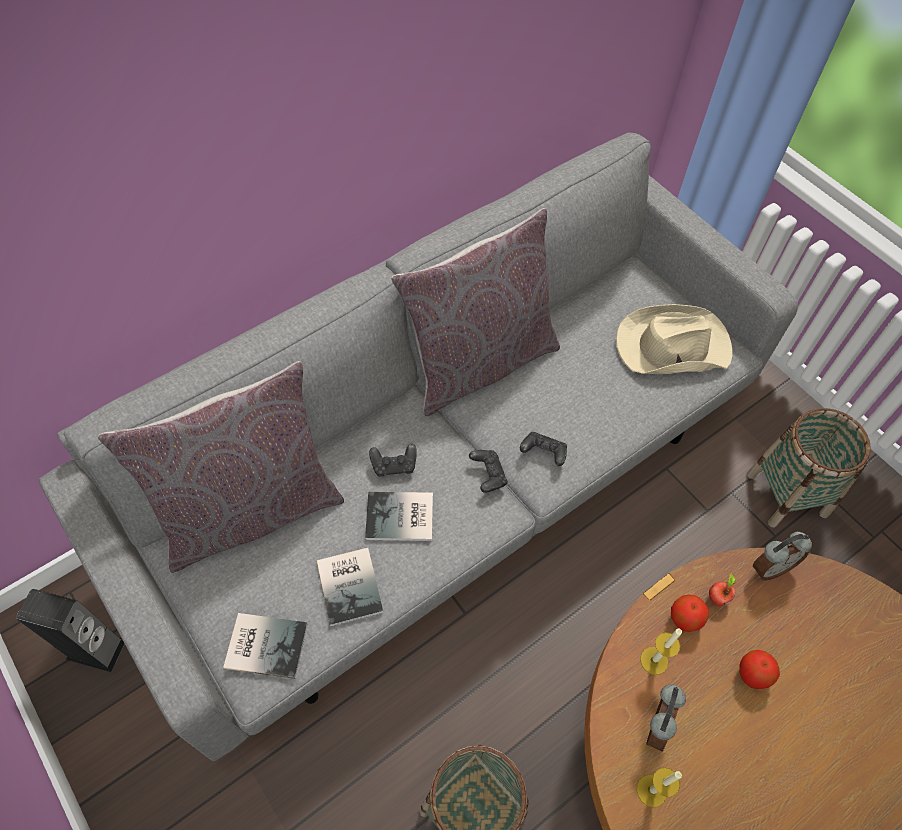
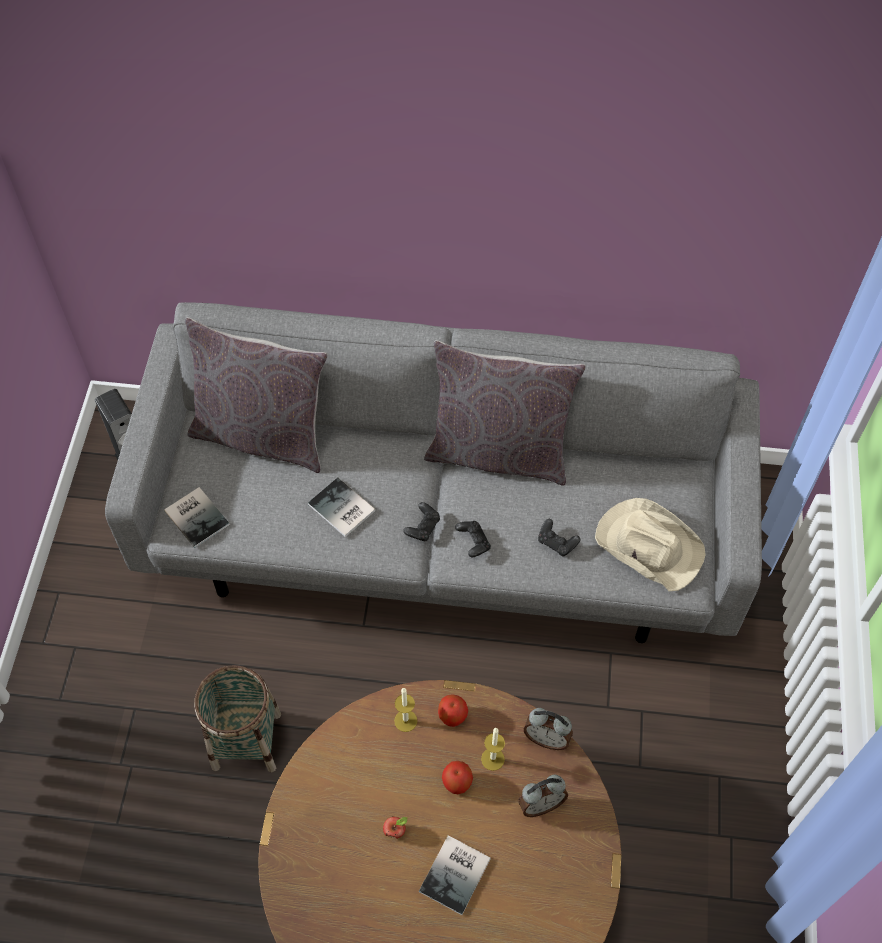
camera: 45 degrees right, 0 degrees up
book [317,548,384,626] -> book moved to [419,835,491,915]
black game controller [369,444,417,477] -> black game controller moved to [538,519,580,556]
candle [637,767,682,807] -> candle moved to [481,728,505,771]
alarm clock [646,685,686,752] -> alarm clock moved to [518,775,568,817]
apple [709,573,736,606] -> apple moved to [383,816,408,839]
basket [747,408,871,528] -> none

